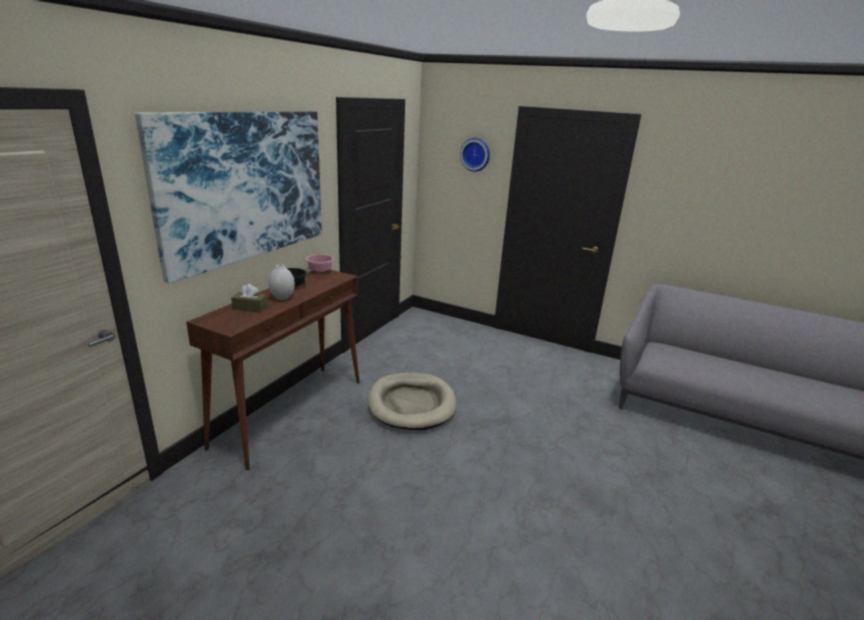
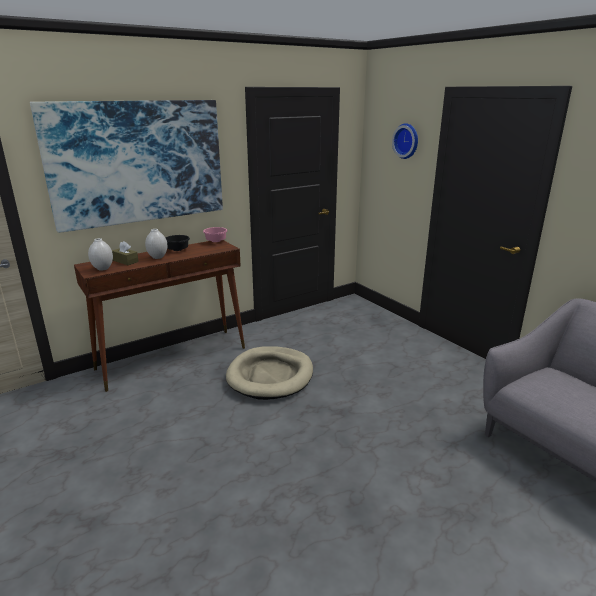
camera: 30 degrees right, 0 degrees up
none -> white vase [88,238,113,271]

